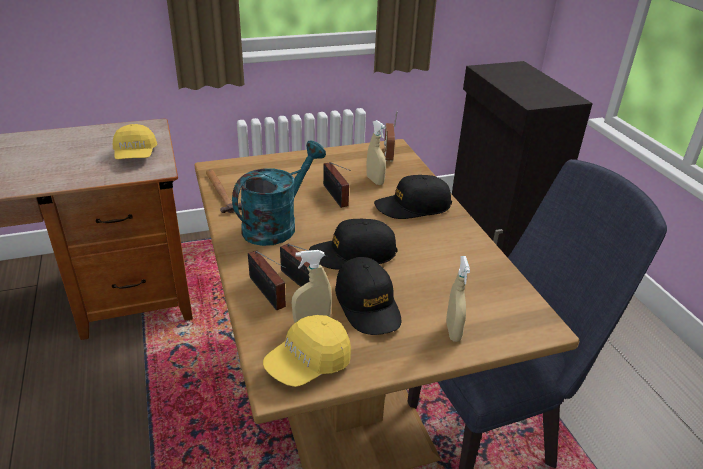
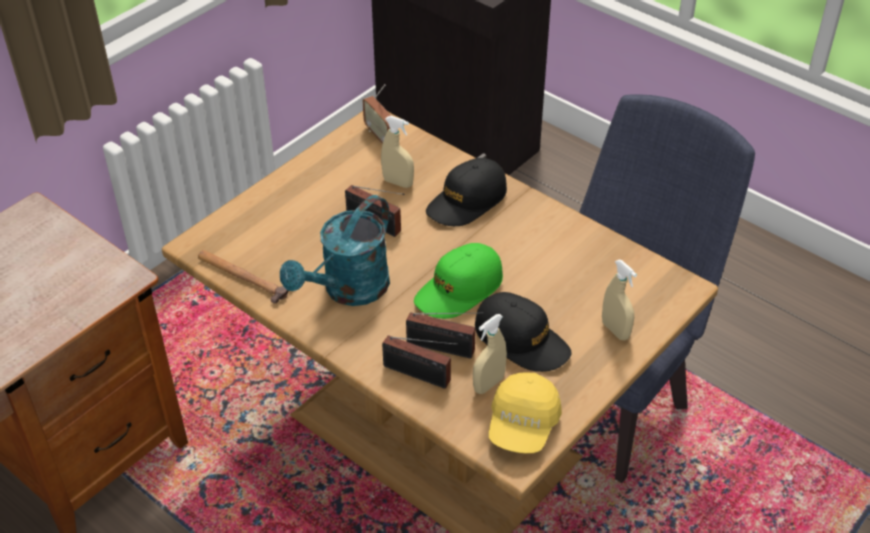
camera: 30 degrees left, 10 degrees up
yellow cap [113,124,157,159] -> none
turquoise watering can [232,141,326,246] -> turquoise watering can turned 150 degrees counterclockwise [280,195,390,306]
black cap [309,219,398,269] -> green cap [414,243,503,319]

